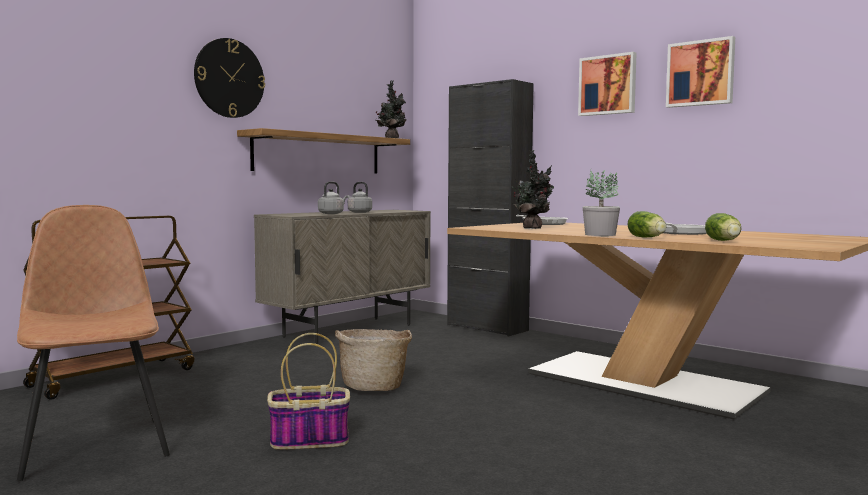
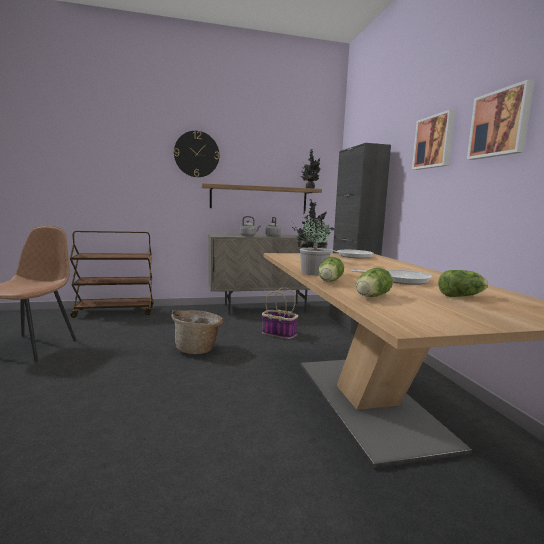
camera: 35 degrees right, 5 degrees up
basket [267,333,350,450] -> basket moved to [262,287,298,339]
none -> lettuce [438,270,488,297]

